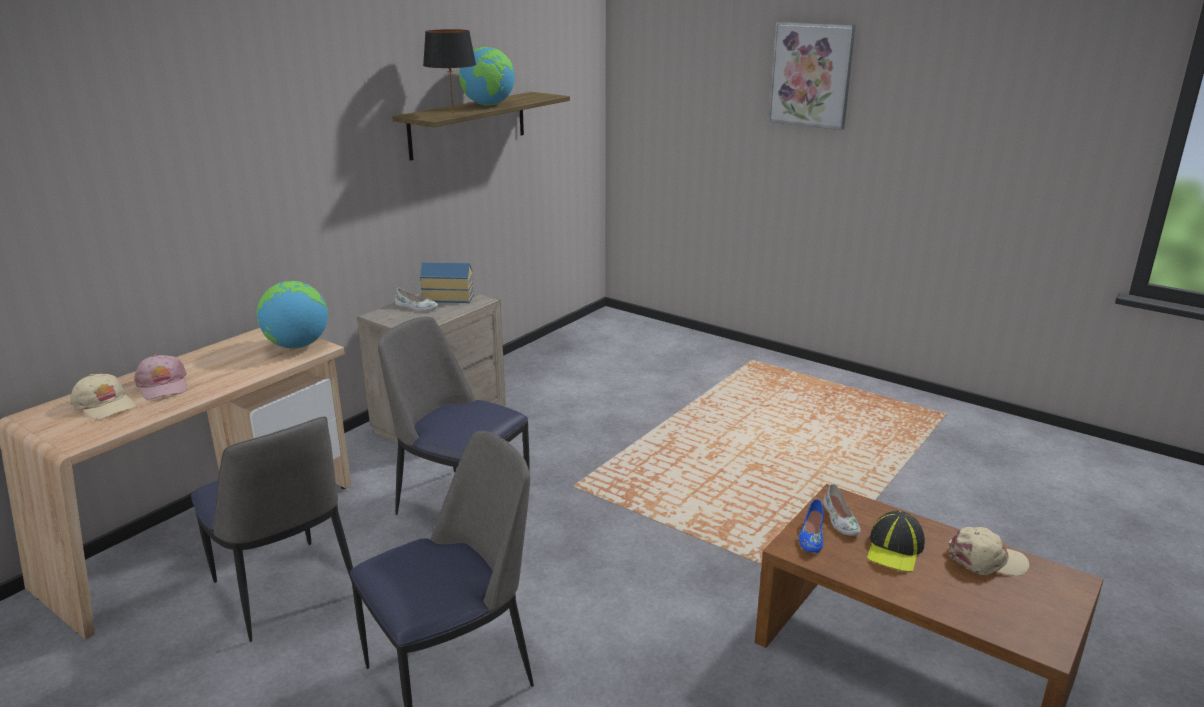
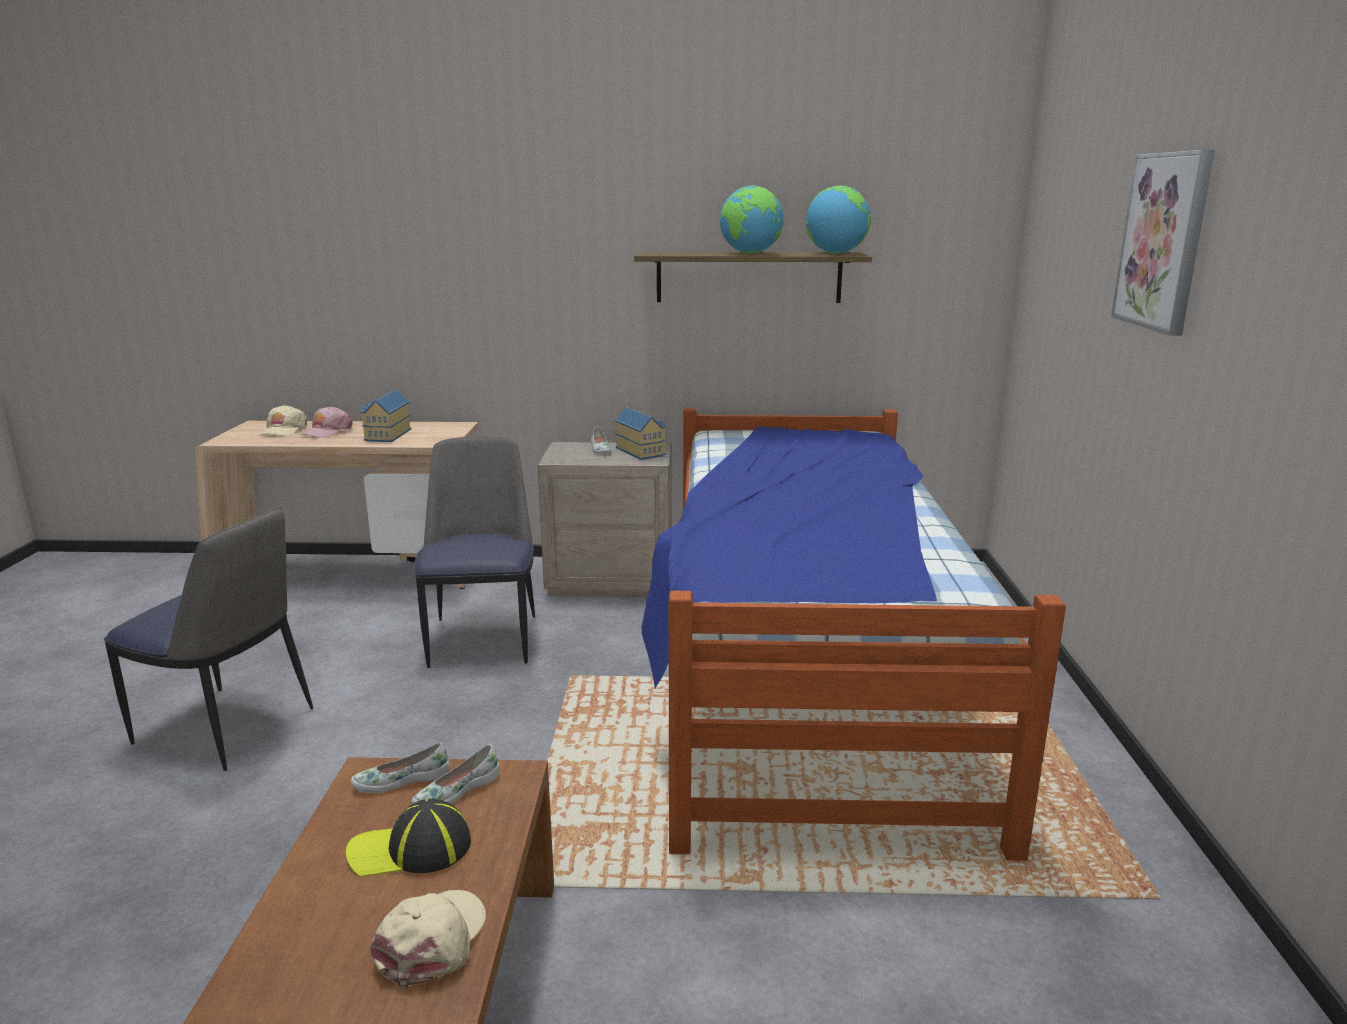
camera: 55 degrees right, 5 degrees down
chair [191,416,353,642] -> none
globe [257,281,328,349] -> globe moved to [806,185,871,254]
black table lamp [423,29,476,112] -> none
blue shoe [799,499,824,553] -> white shoe [351,743,450,793]
beige cap [948,527,1029,576] -> beige cap turned 135 degrees counterclockwise [370,889,486,988]
none -> toy house [360,389,411,442]
none -> bed [642,408,1066,861]

